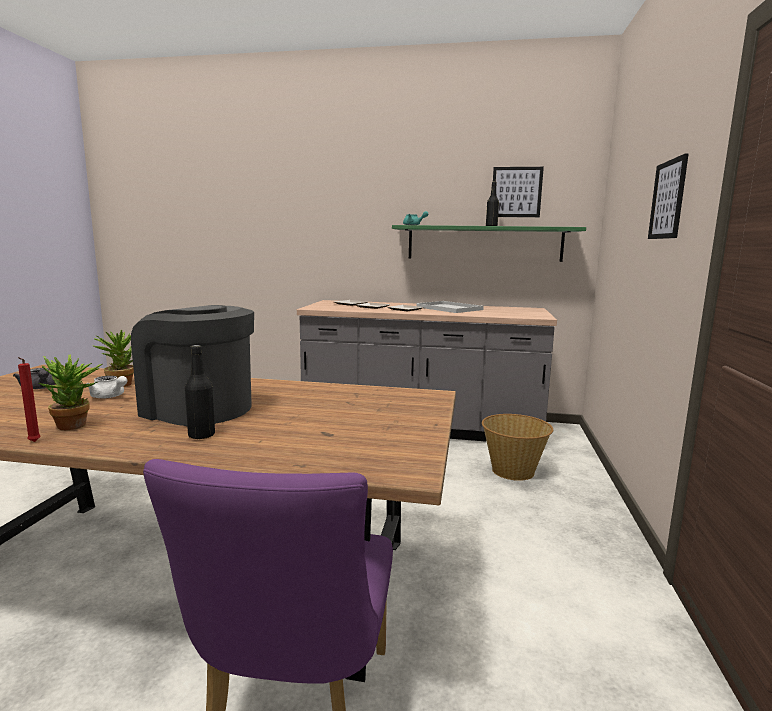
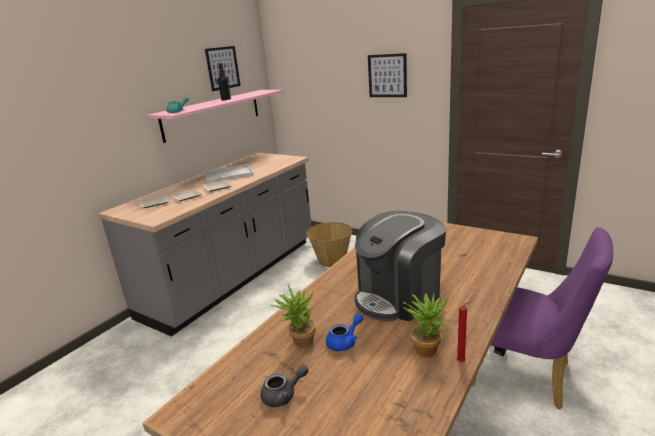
camera: 65 degrees left, 10 degrees up
white teapot [87,376,127,399] -> blue teapot [326,313,363,351]
black bottle [185,345,215,440] -> none
green shelf [392,225,586,262] -> pink shelf [147,90,283,143]

